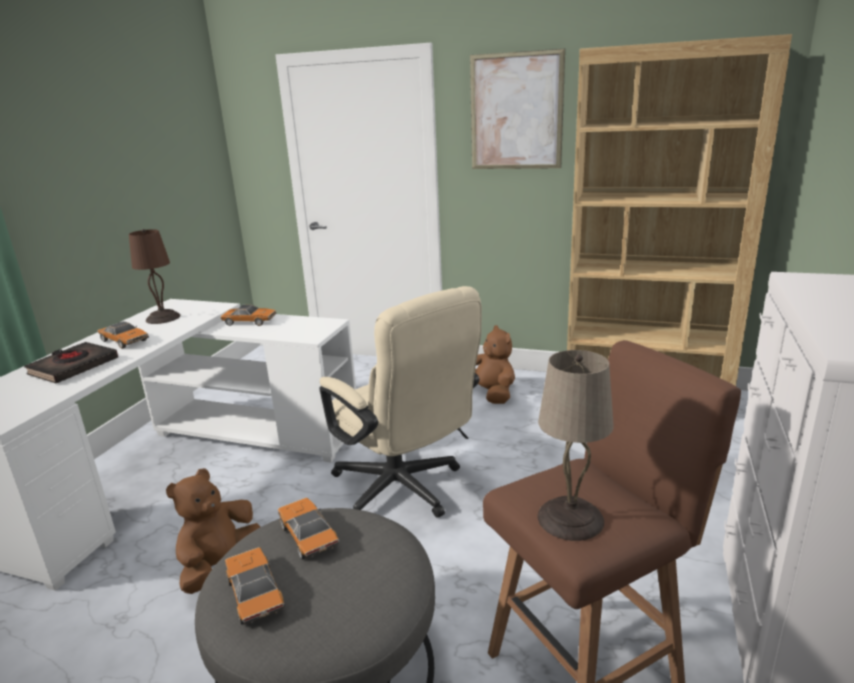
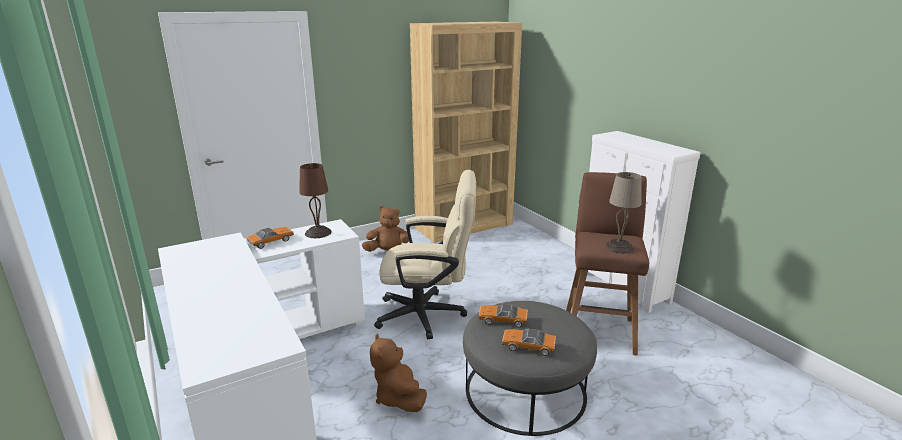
camera: 50 degrees left, 0 degrees up
black book [24,342,118,383] -> none
toy car [98,321,149,349] -> none
brown table lamp [129,229,180,324] -> brown table lamp moved to [299,163,332,238]
picture [470,49,565,169] -> none

